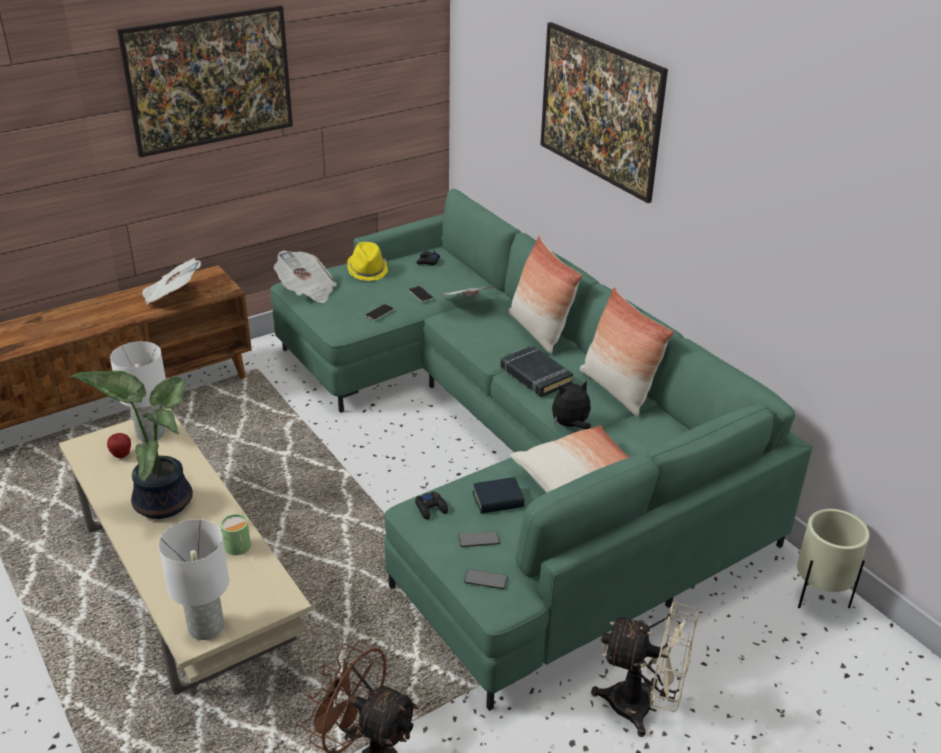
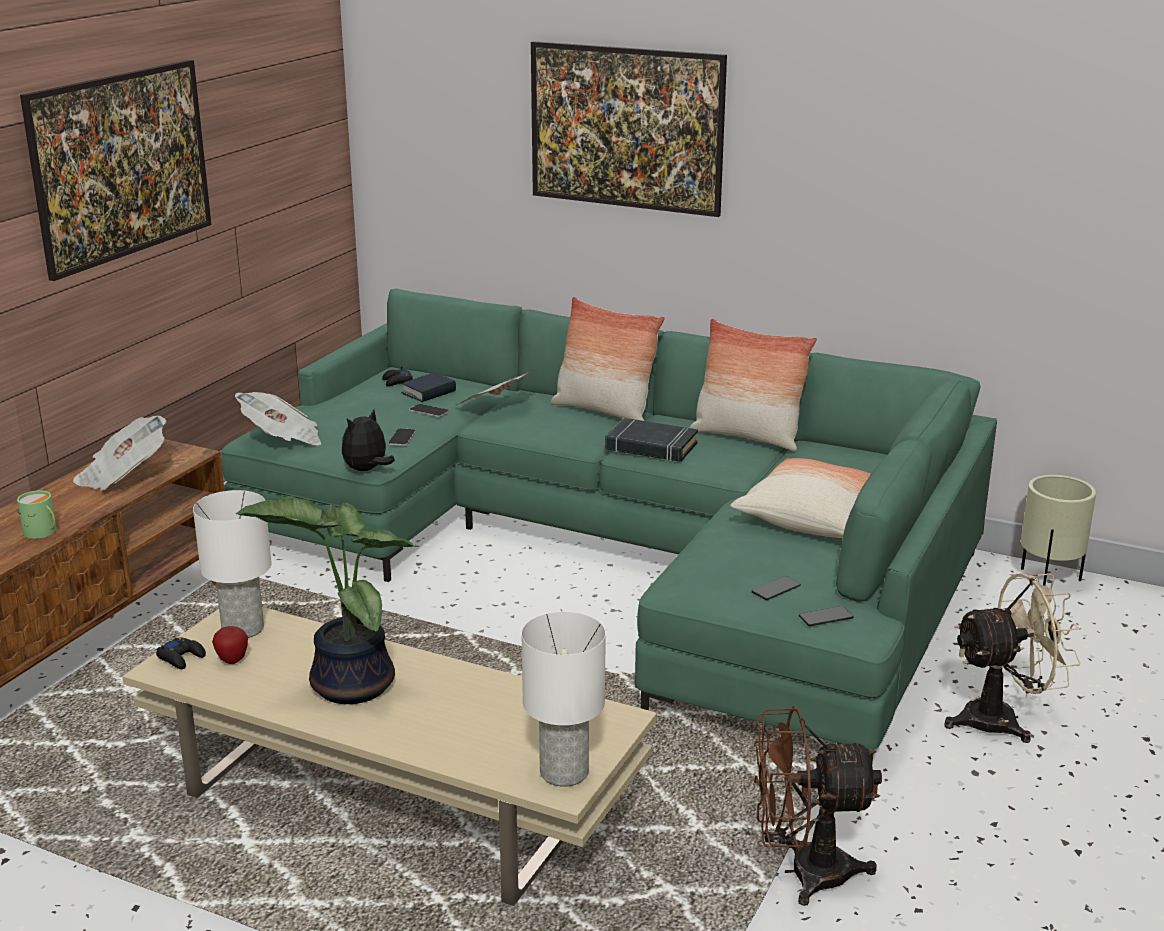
camera: 30 degrees left, 10 degrees down
green mug [221,514,251,555] -> green mug moved to [17,491,57,539]
yellow hat [347,242,388,281] -> none
black game controller [415,491,448,520] -> black game controller moved to [156,637,206,669]
book [472,477,525,514] -> book moved to [402,372,456,402]
plush toy [552,380,591,429] -> plush toy moved to [342,409,395,471]

